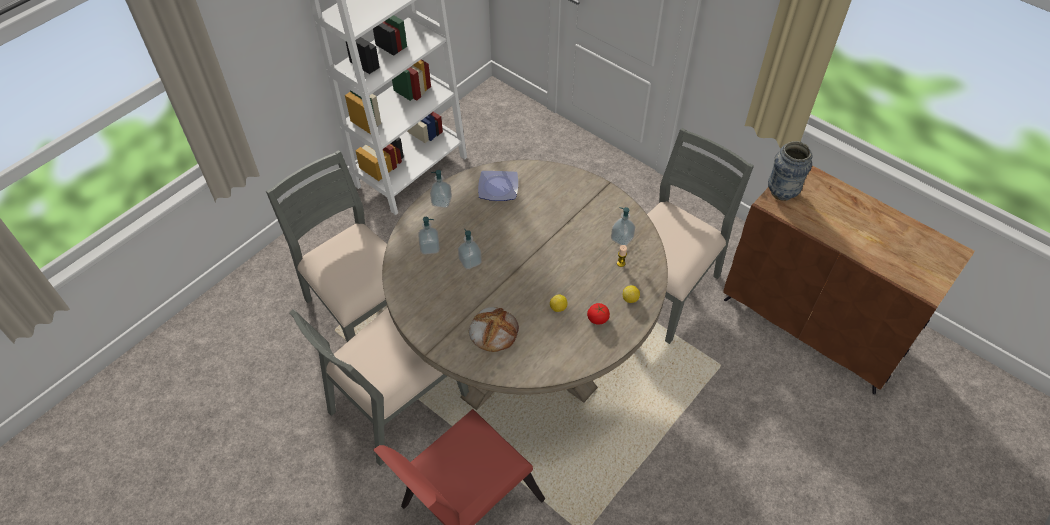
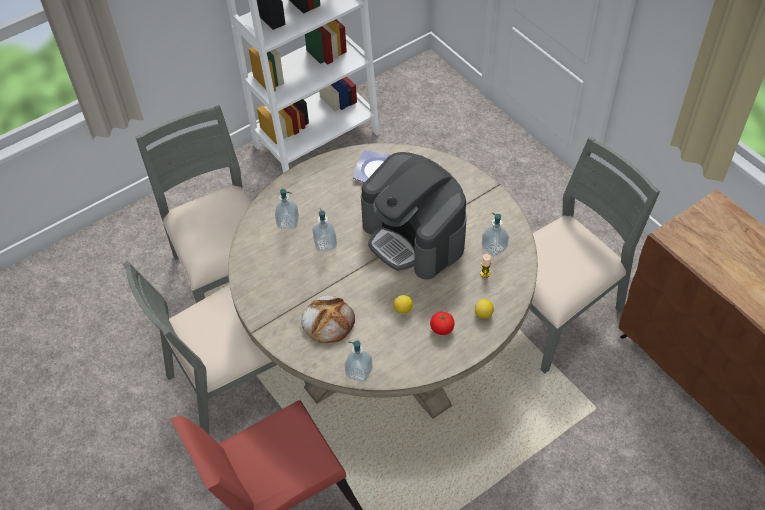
camera: 15 degrees right, 0 degrees up
soap dispenser [430,170,452,208] -> soap dispenser moved to [345,341,373,382]
vase [768,141,812,201] -> none
none -> coffee machine [361,152,467,280]

